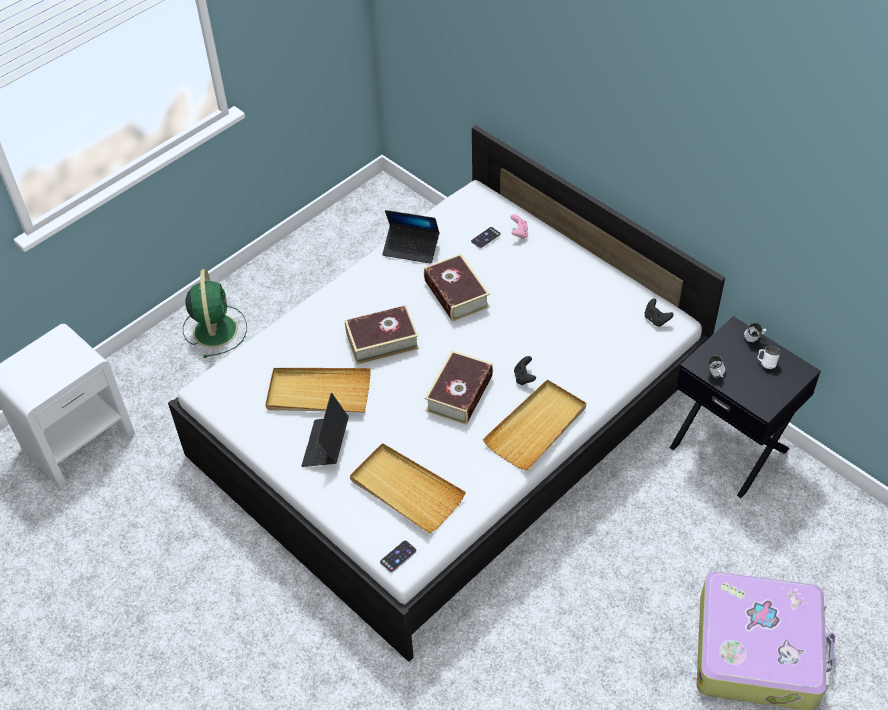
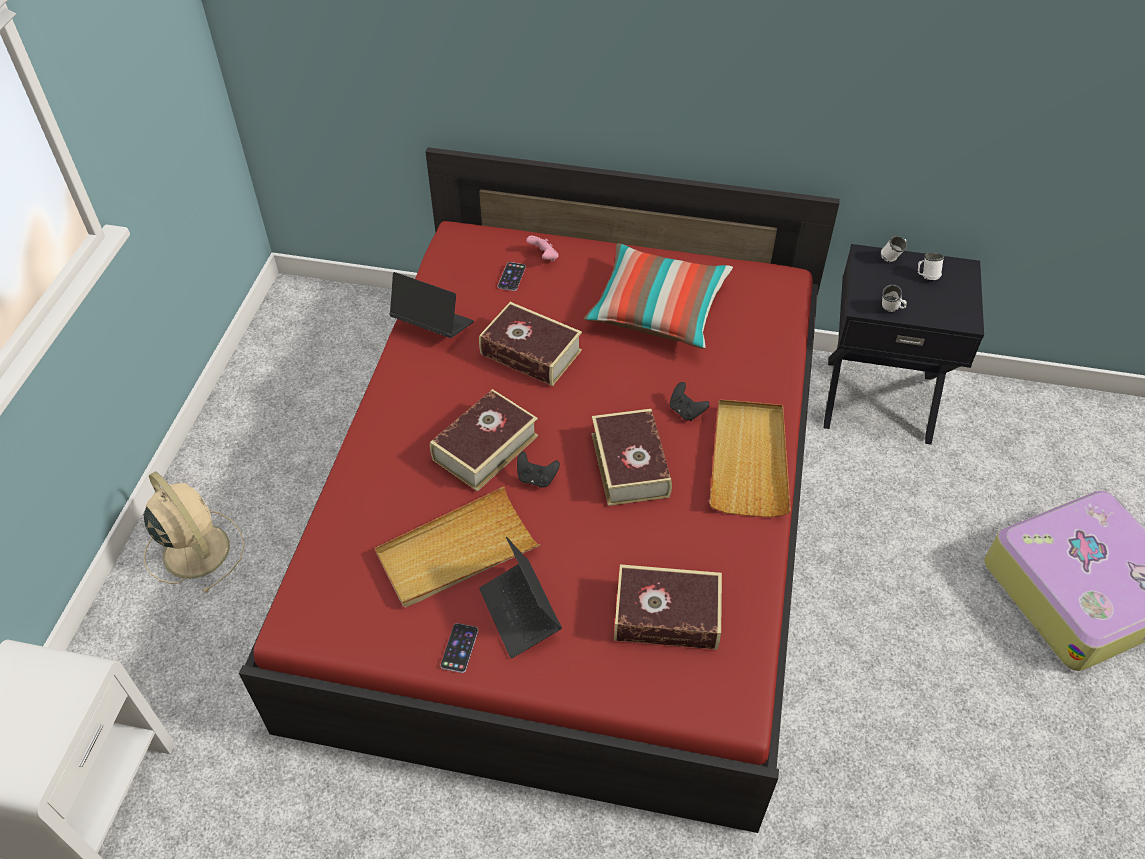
camera: 35 degrees left, 0 degrees up
white bed [168,125,725,662] -> red bed [239,147,840,833]
green fan [183,269,247,358] -> beige fan [144,472,245,593]
beige tray [350,443,466,533] -> book [614,564,722,650]
phone [380,540,417,573] -> phone moved to [440,623,478,673]
laptop [382,210,439,264] -> laptop turned 135 degrees counterclockwise [389,272,474,338]
black game controller [645,299,674,327] -> black game controller moved to [517,451,560,488]
none -> pillow [584,243,733,349]

